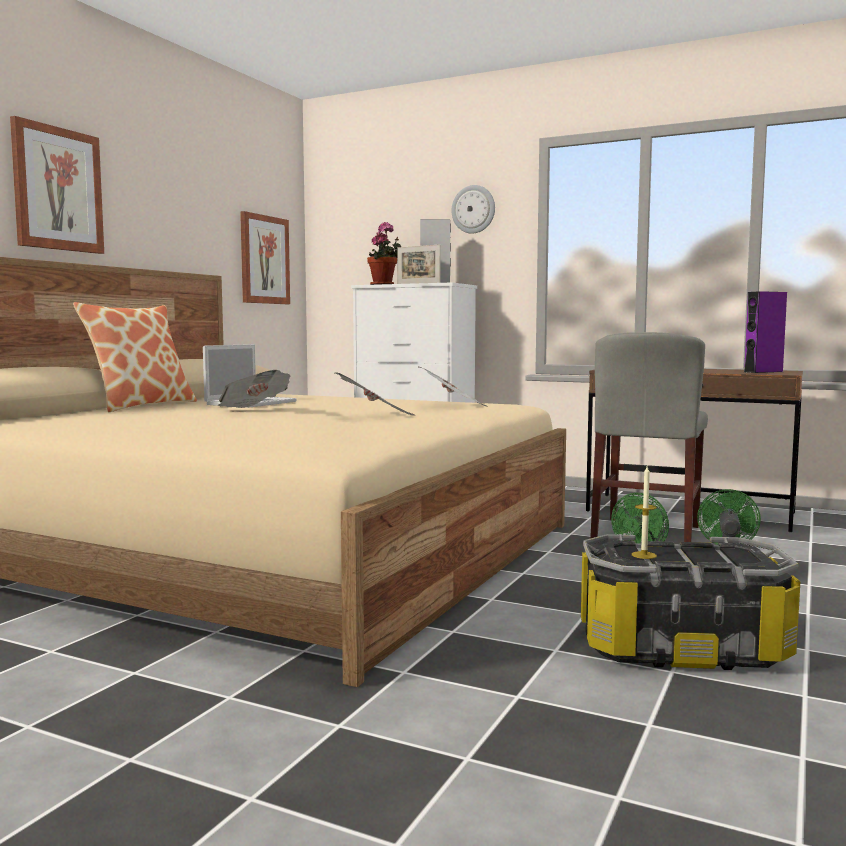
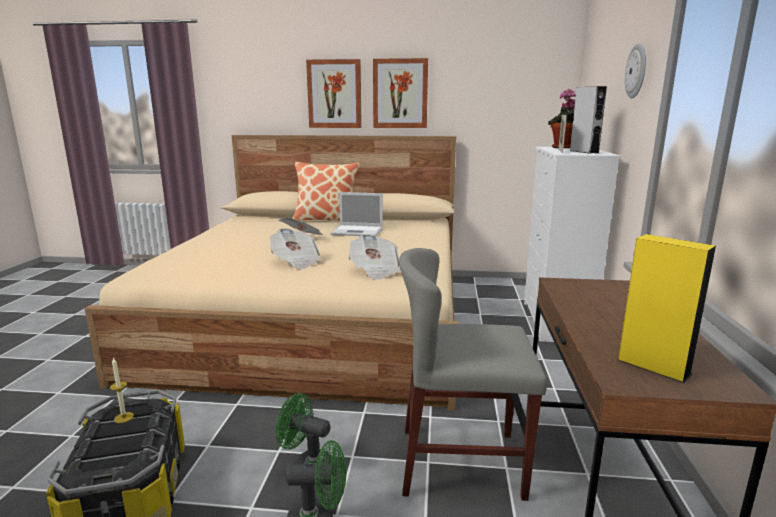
camera: 70 degrees right, 10 degrees up
picture [240,211,290,304] -> picture moved to [373,58,428,128]
purple speaker [744,291,787,373] -> yellow speaker [617,234,716,383]

